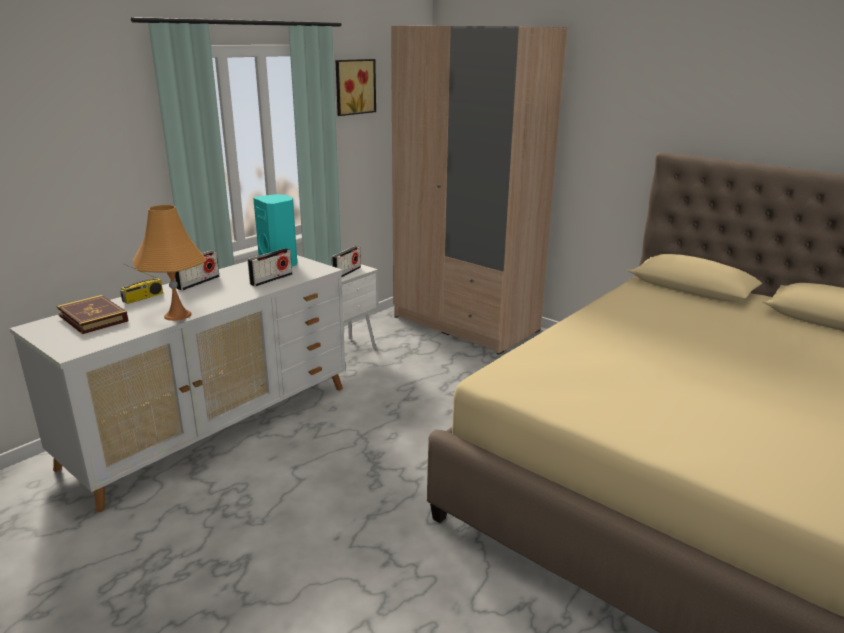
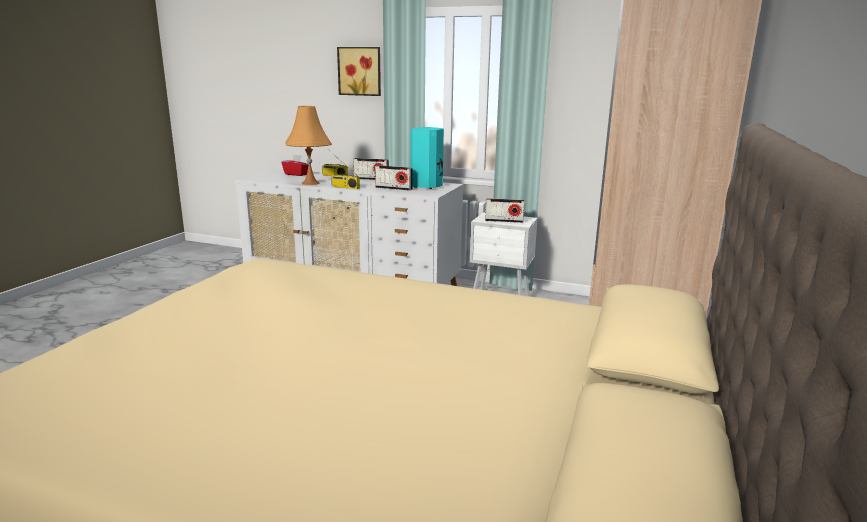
camera: 70 degrees right, 5 degrees down
book [57,295,128,334] -> red tissue box [282,154,308,176]
picture [335,59,376,116] -> picture moved to [337,47,381,96]
none -> radio [331,159,360,189]

